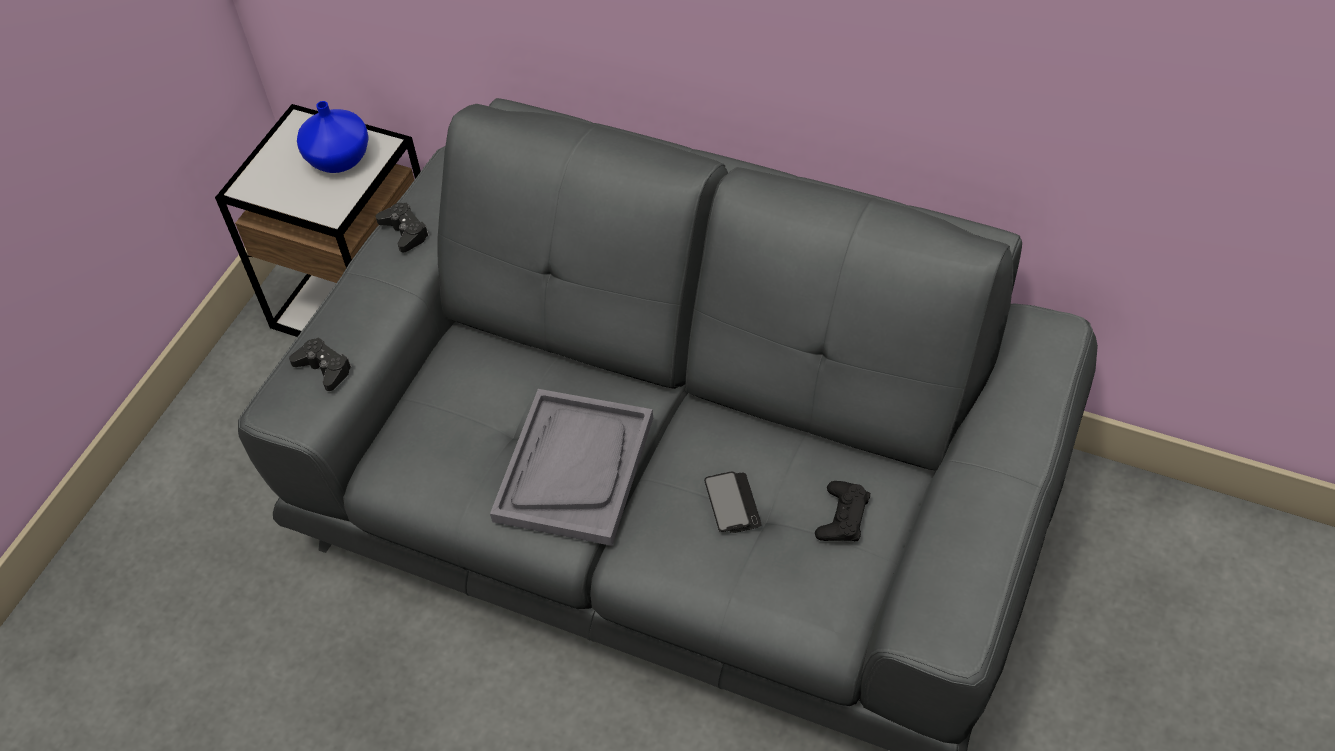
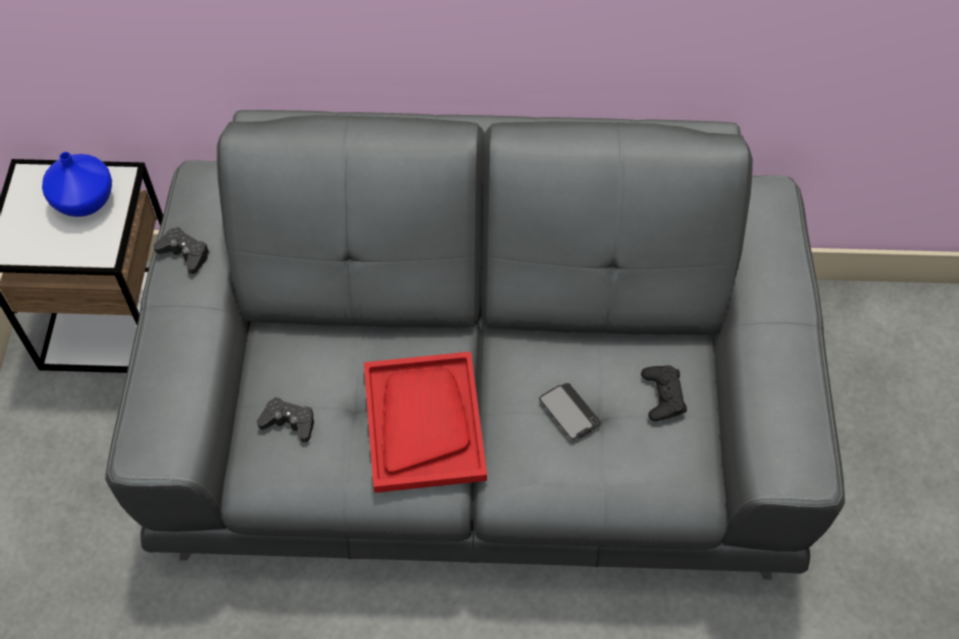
camera: 25 degrees left, 5 degrees up
black game controller [289,337,352,391] -> black game controller moved to [257,397,314,442]
grey tray [490,389,653,546] -> red tray [364,352,487,493]

